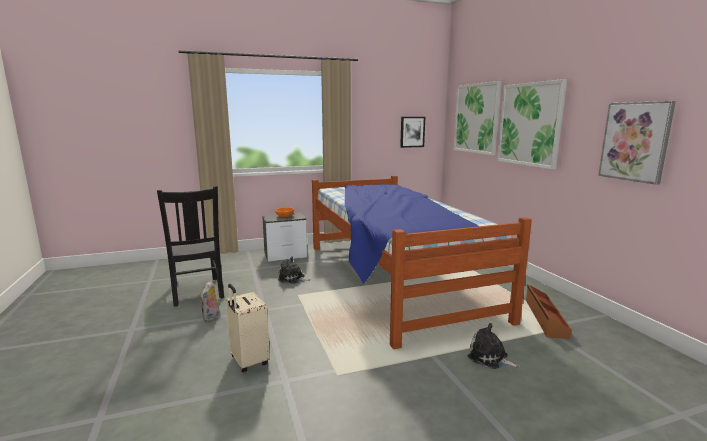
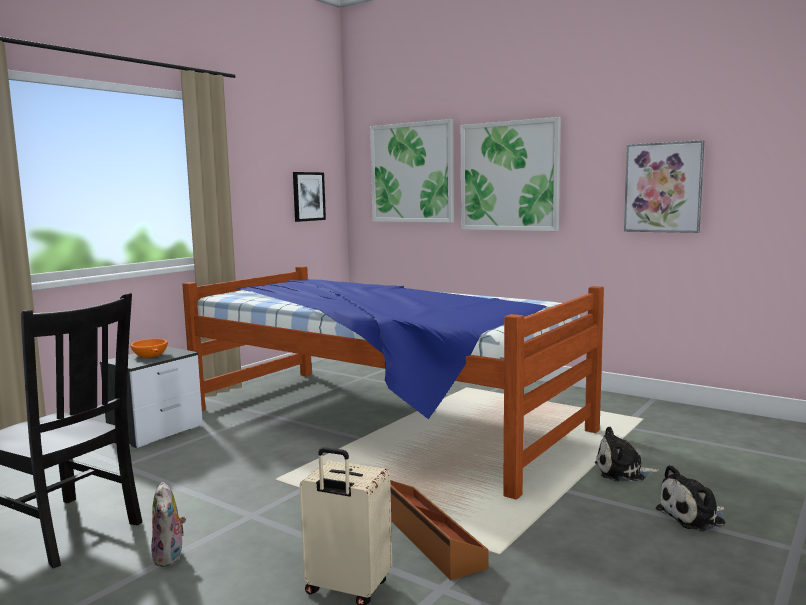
camera: 35 degrees left, 5 degrees down
plush toy [278,256,311,284] -> plush toy moved to [655,465,725,531]
brown storage box [526,284,572,339] -> brown storage box moved to [390,480,489,581]

